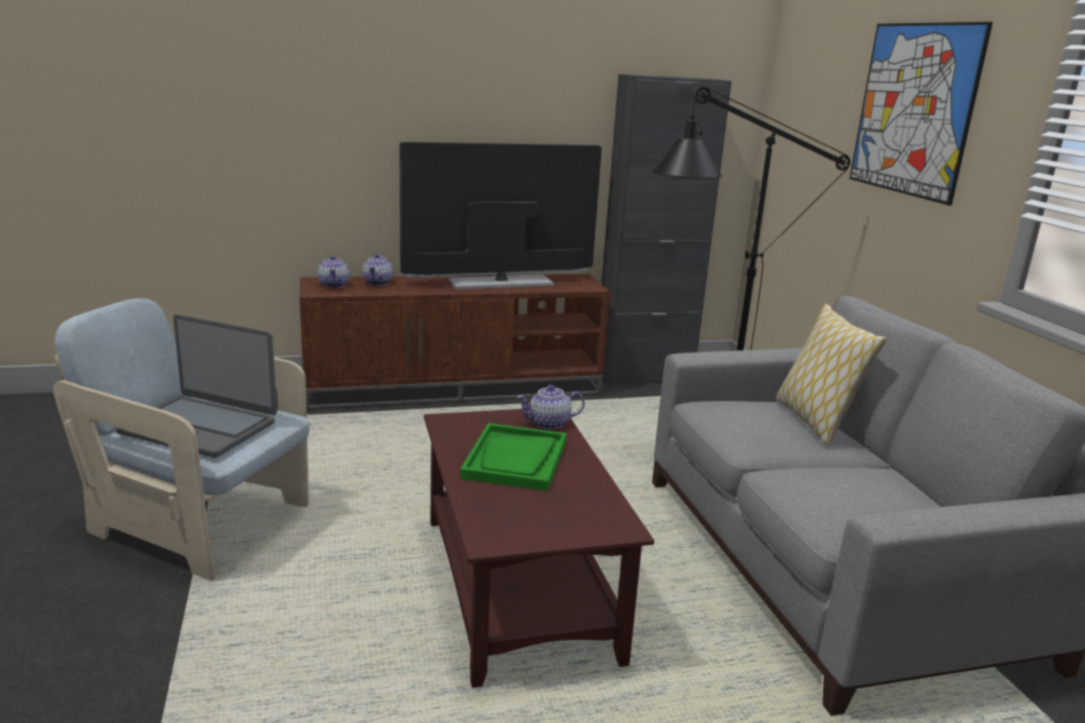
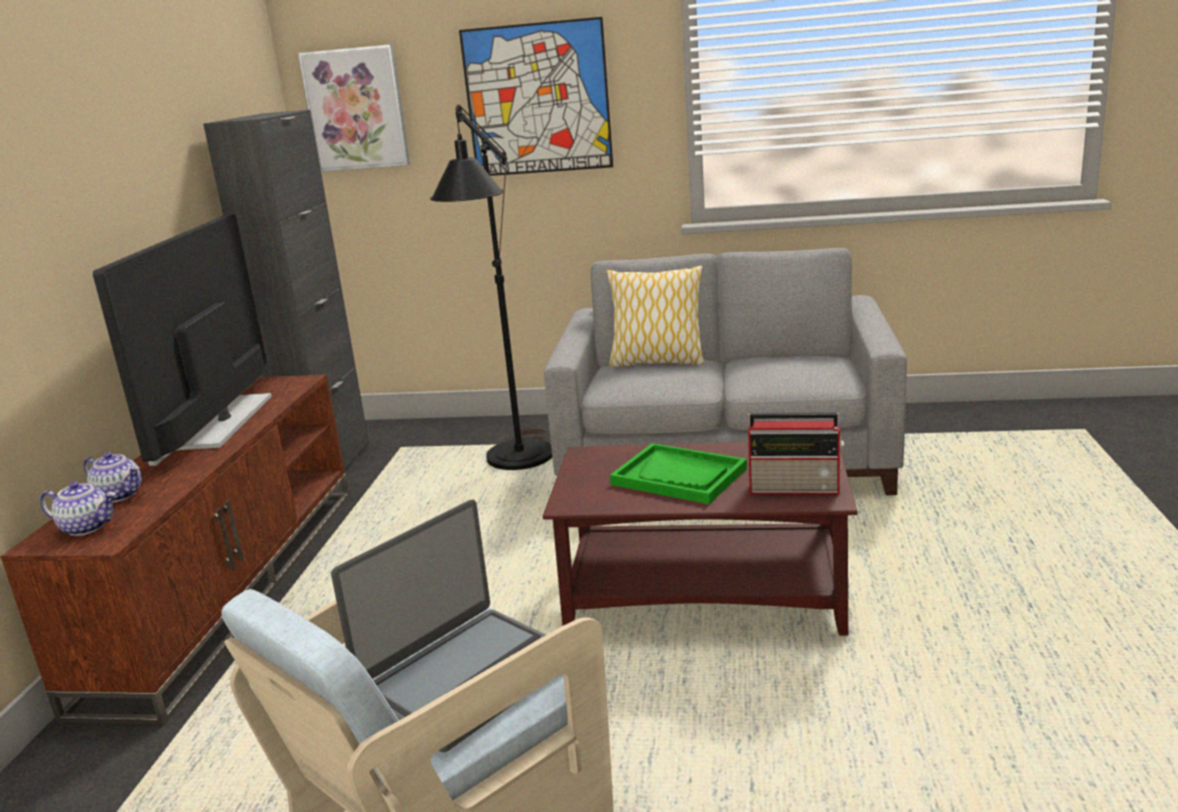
camera: 65 degrees left, 0 degrees up
teapot [516,385,585,429] -> none
none -> picture [298,44,410,172]
none -> radio [748,413,844,495]

